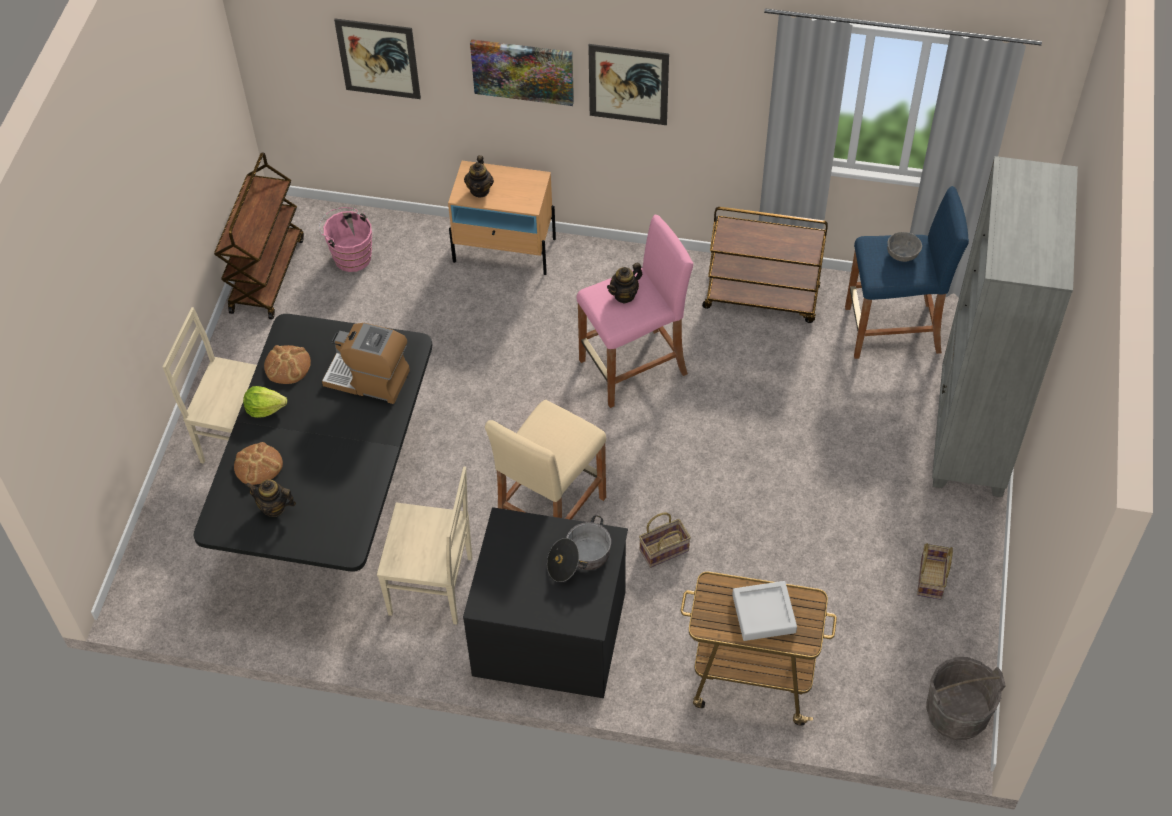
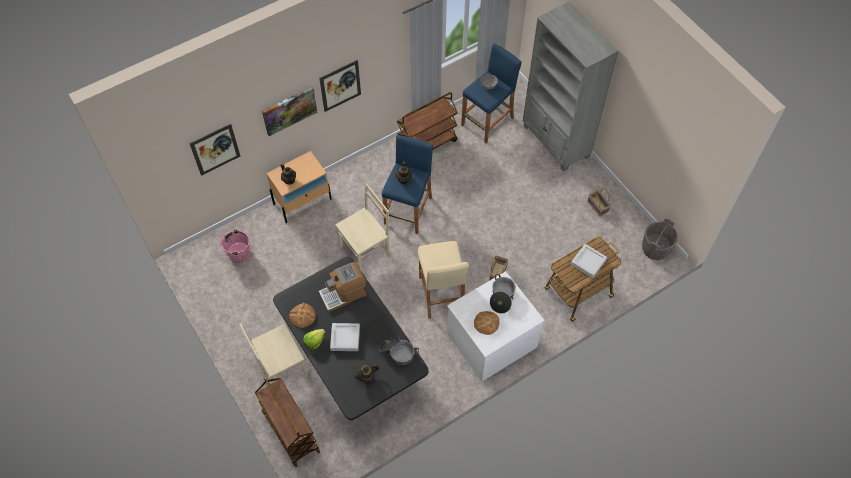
camera: 45 degrees left, 5 degrees up
brown cart [214,152,304,320] -> brown cart moved to [255,377,320,467]
bread [234,442,283,485] -> bread moved to [474,311,499,335]
beige chair [377,466,472,624] -> beige chair moved to [335,183,389,272]
black dresser [463,507,628,698] -> white dresser [447,271,545,381]
pink stool [577,215,693,408] -> blue stool [382,135,433,234]
none -> grey tray [330,323,360,351]
none -> cooking pot [379,337,419,366]

